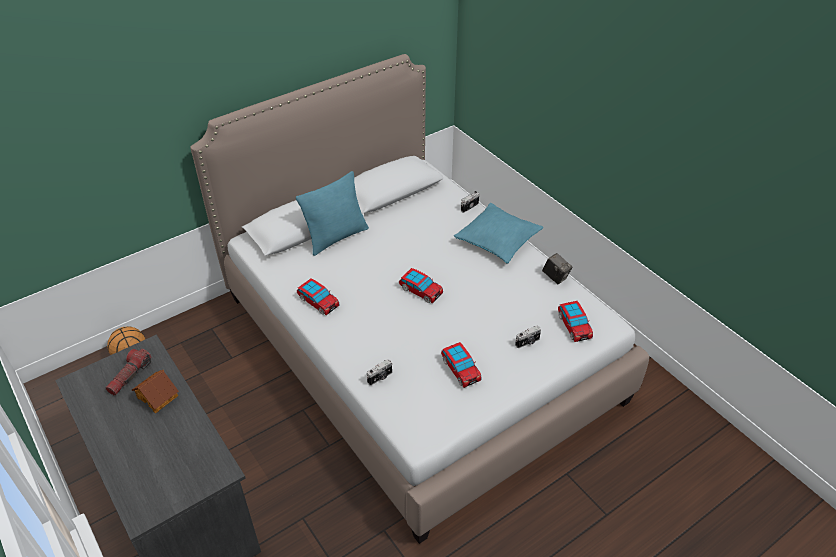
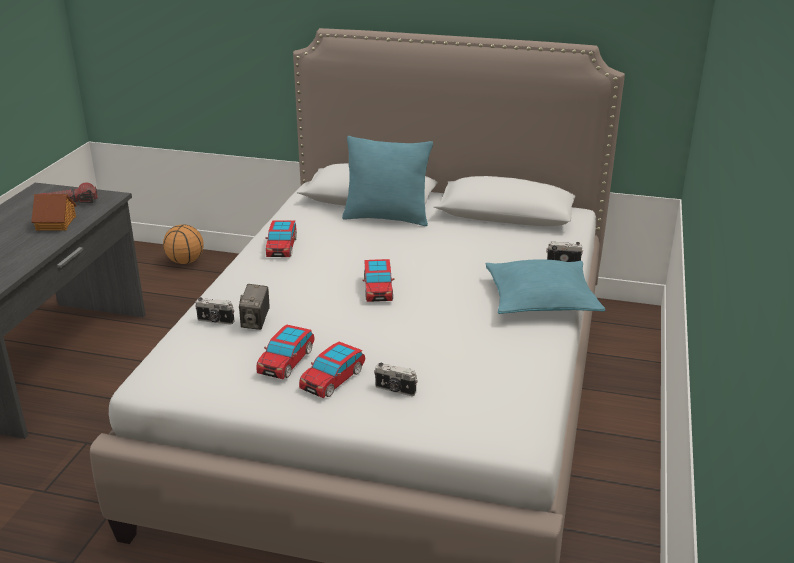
camera: 50 degrees right, 15 degrees down
camera [542,253,572,284] -> camera moved to [239,284,270,330]
toy car [558,301,593,342] -> toy car moved to [299,342,365,398]

